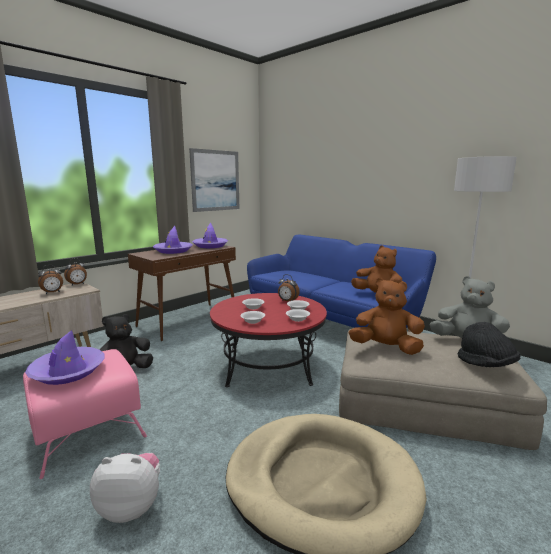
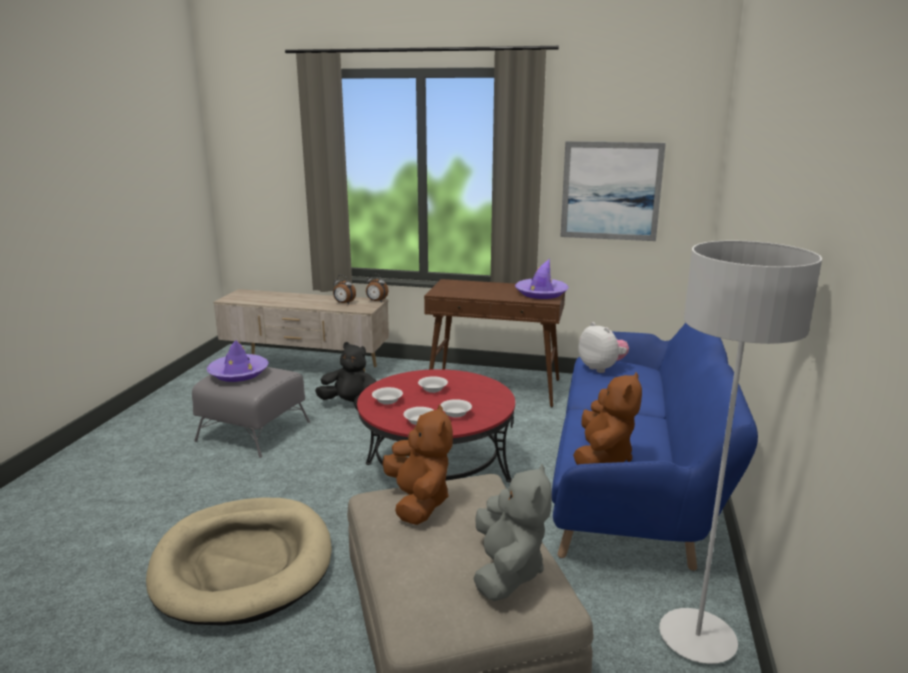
camera: 60 degrees right, 5 degrees up
pink ottoman [23,349,147,479] -> grey ottoman [192,367,310,458]
plush toy [90,453,160,523] -> plush toy moved to [578,322,629,373]
purple hat [153,226,192,254] -> none
alarm clock [278,274,300,301] -> none
black hat [458,322,520,367] -> none

